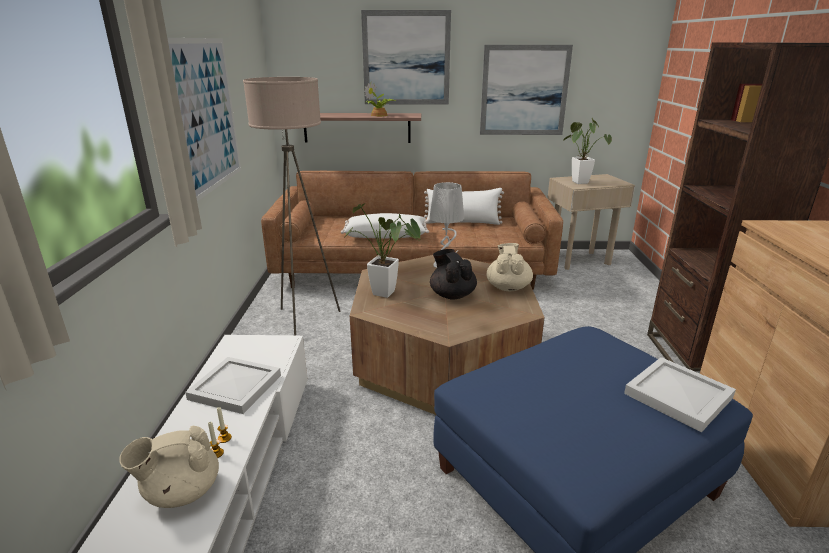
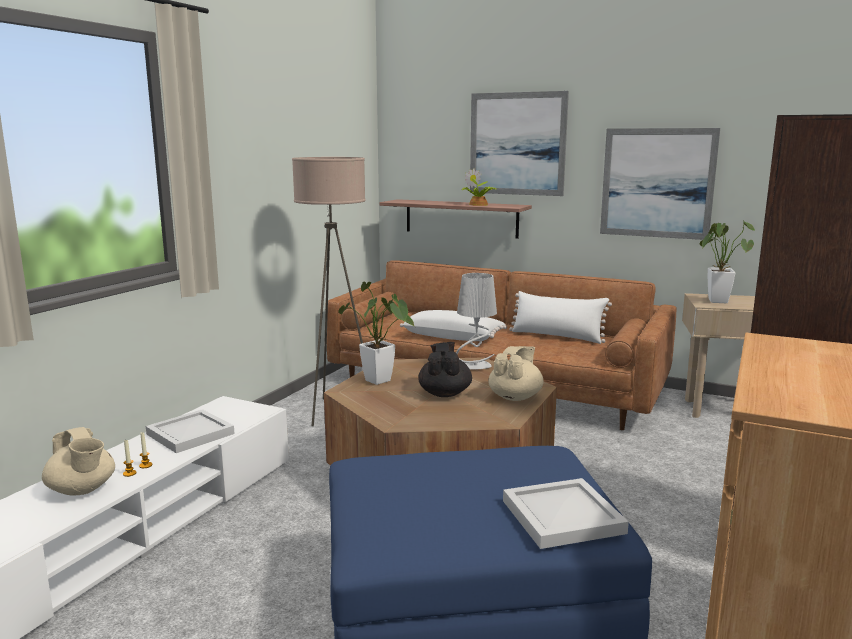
camera: 25 degrees right, 10 degrees down
beige teapot [119,426,219,508] -> beige teapot turned 135 degrees counterclockwise [42,427,115,496]
picture [167,38,241,201] -> none

